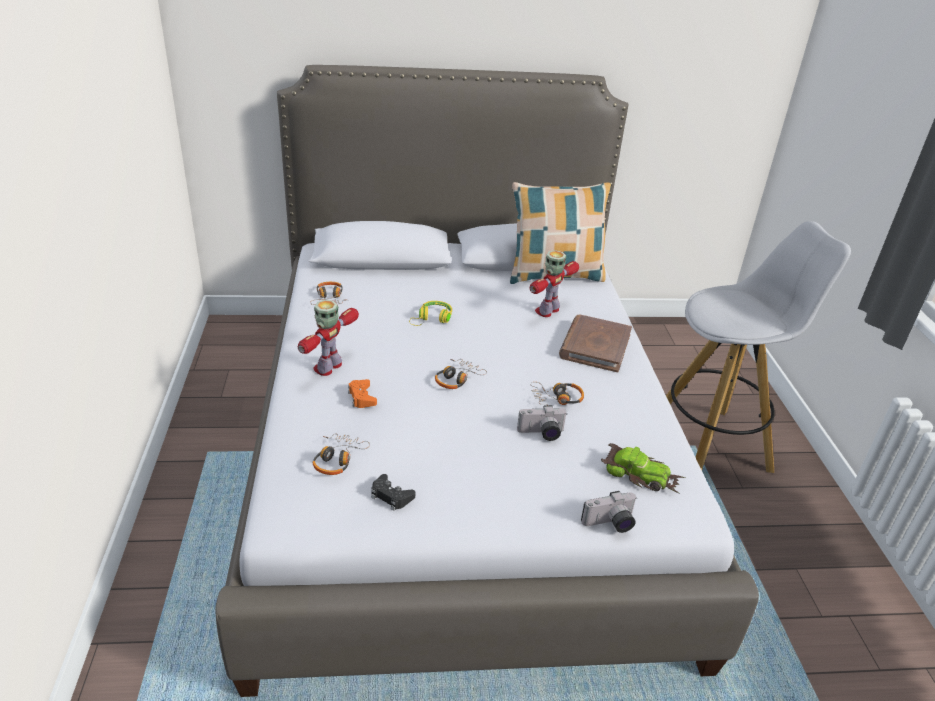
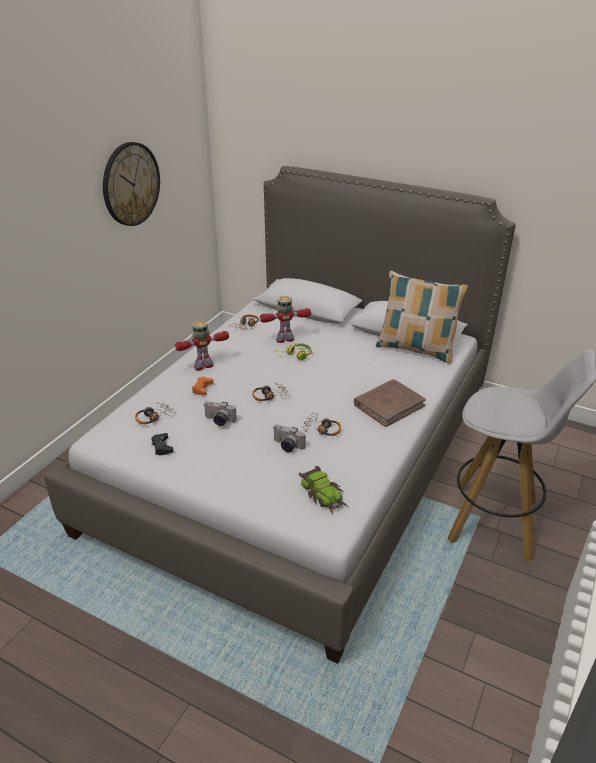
camera: 35 degrees right, 0 degrees up
toy robot [530,250,579,317] -> toy robot moved to [260,296,311,343]
camera [581,491,636,533] -> camera moved to [204,401,237,426]
none -> wall clock [103,142,160,226]

